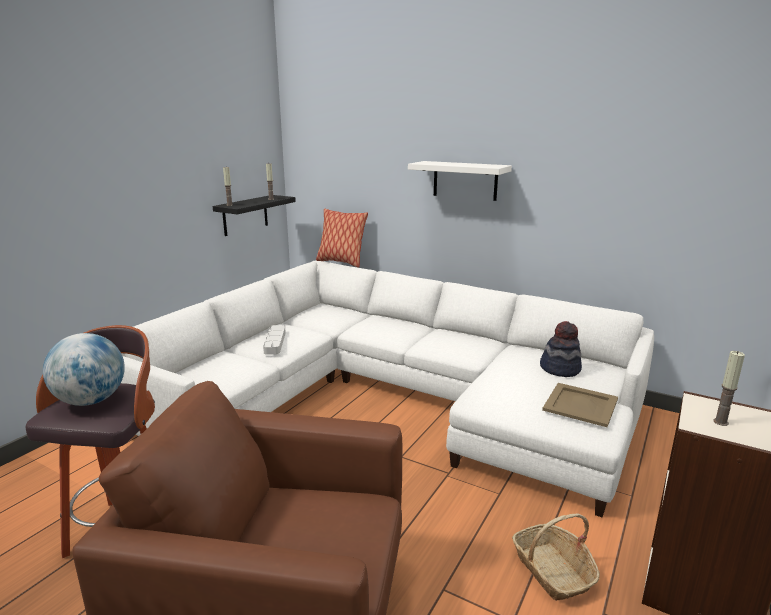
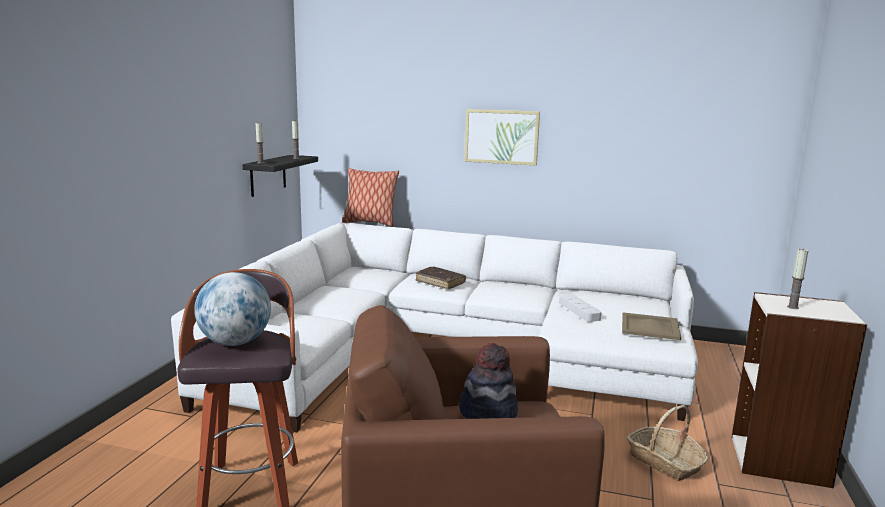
camera: 15 degrees left, 5 degrees down
grey tray [263,325,286,355] -> grey tray moved to [559,294,601,322]
white shelf [408,161,512,201] -> picture [465,109,540,165]
hat [540,321,582,377] -> hat moved to [459,343,518,419]
none -> brown book [416,266,466,289]

